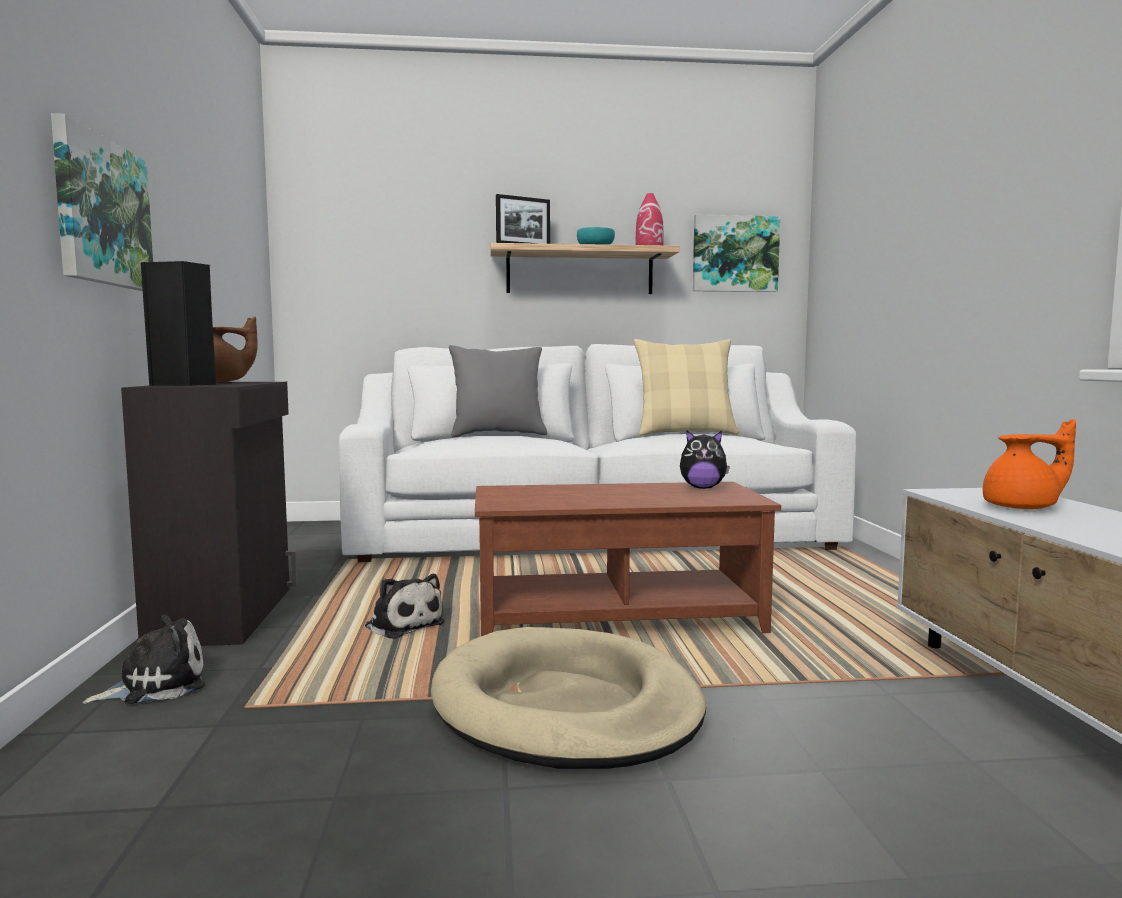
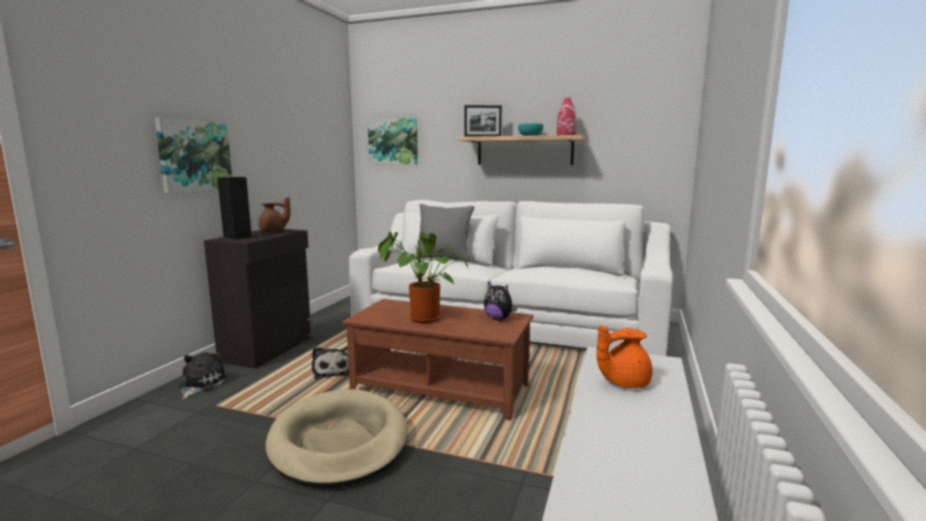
camera: 25 degrees right, 5 degrees up
plush toy [82,614,205,704] -> plush toy turned 75 degrees counterclockwise [178,352,228,399]
beige pillow [634,339,739,435] -> none
picture [693,215,780,292] -> picture moved to [368,118,418,165]
orange teapot [983,419,1076,509] -> orange teapot turned 135 degrees clockwise [596,325,653,388]
none -> potted plant [378,232,468,323]

